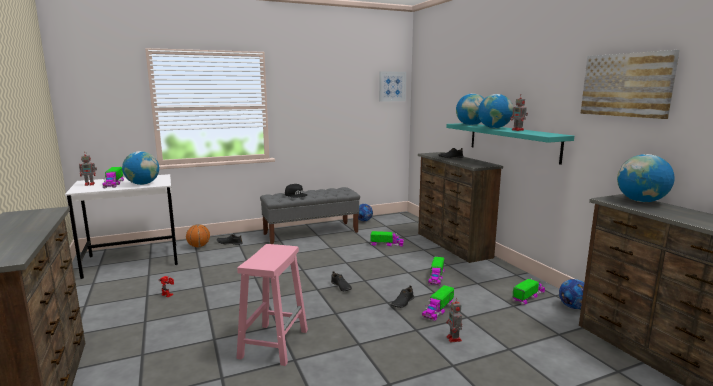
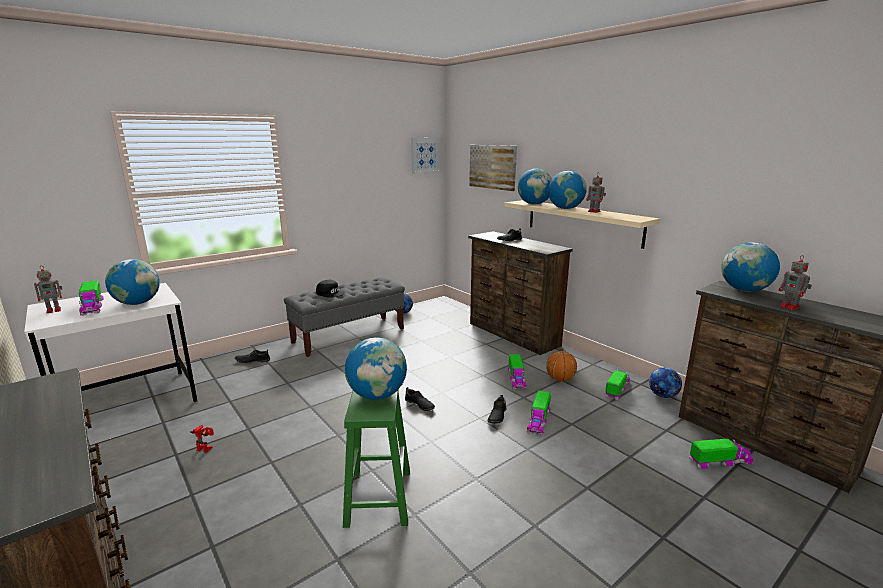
camera: 15 degrees left, 5 degrees up
basketball [186,224,210,247] -> basketball moved to [546,351,577,382]
pink stool [237,244,308,366] -> green stool [343,389,410,528]
toy truck [370,231,404,247] -> toy truck moved to [689,439,754,469]
turquoise shelf [446,123,574,165] -> beige shelf [504,200,660,249]
toy robot [446,301,462,342] -> toy robot moved to [779,255,812,310]
picture [580,50,680,119] -> picture moved to [469,145,517,191]
none -> globe [345,337,407,400]

